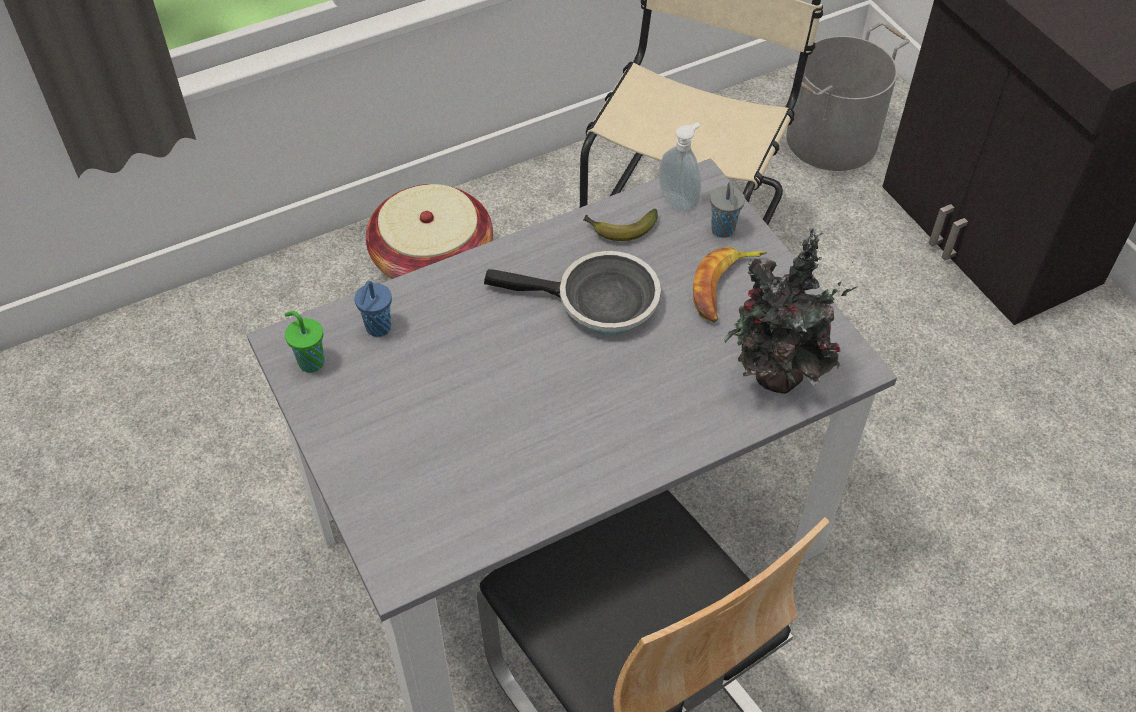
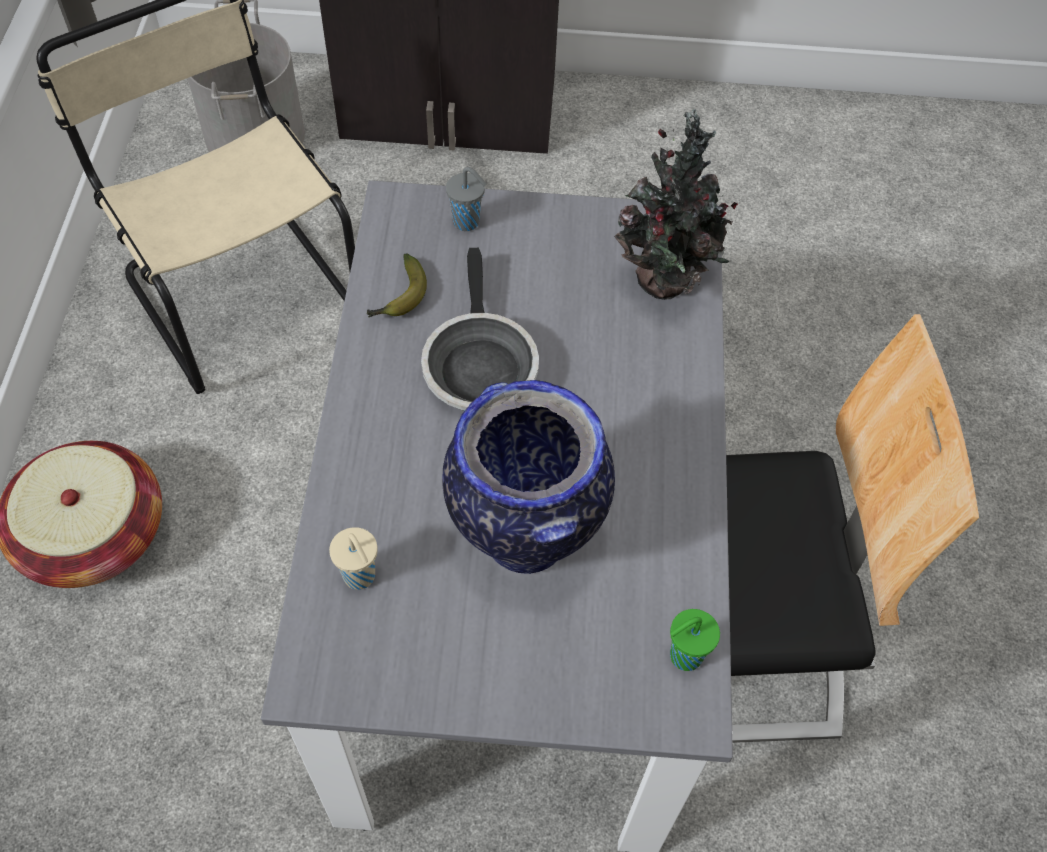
camera: 60 degrees left, 5 degrees up
green cup [284,311,324,373] -> green cup moved to [670,609,720,671]
blue cup [354,281,392,337] -> beige cup [329,527,378,590]
frying pan [484,251,661,334] -> frying pan turned 135 degrees clockwise [421,248,539,411]
soap dispenser [659,122,701,213] -> none
banana [693,247,767,322] -> none
none -> vase [442,380,615,574]

